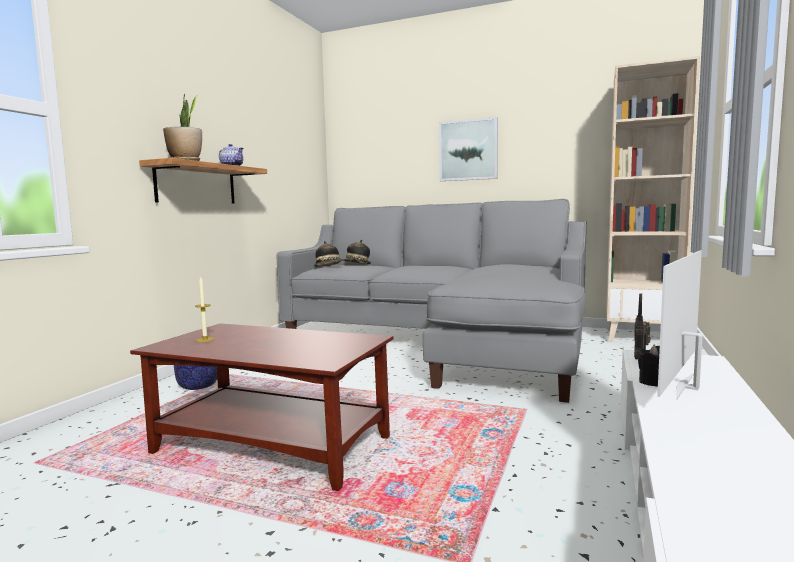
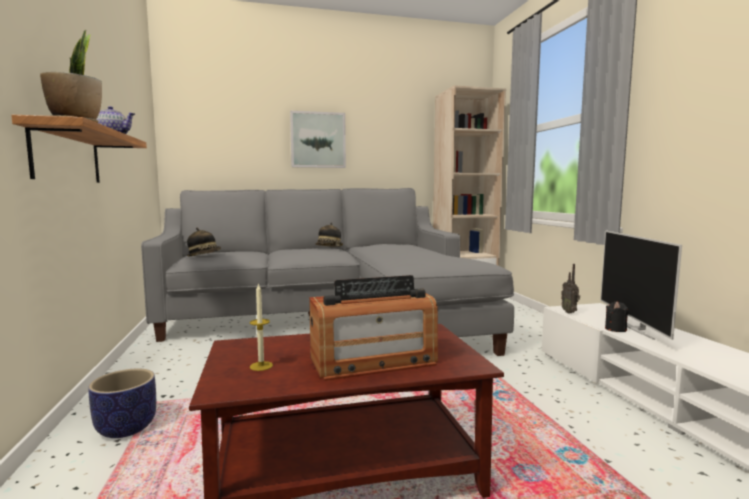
camera: 35 degrees left, 0 degrees up
hat [342,240,371,264] -> hat moved to [315,223,343,247]
none -> radio [309,275,438,381]

